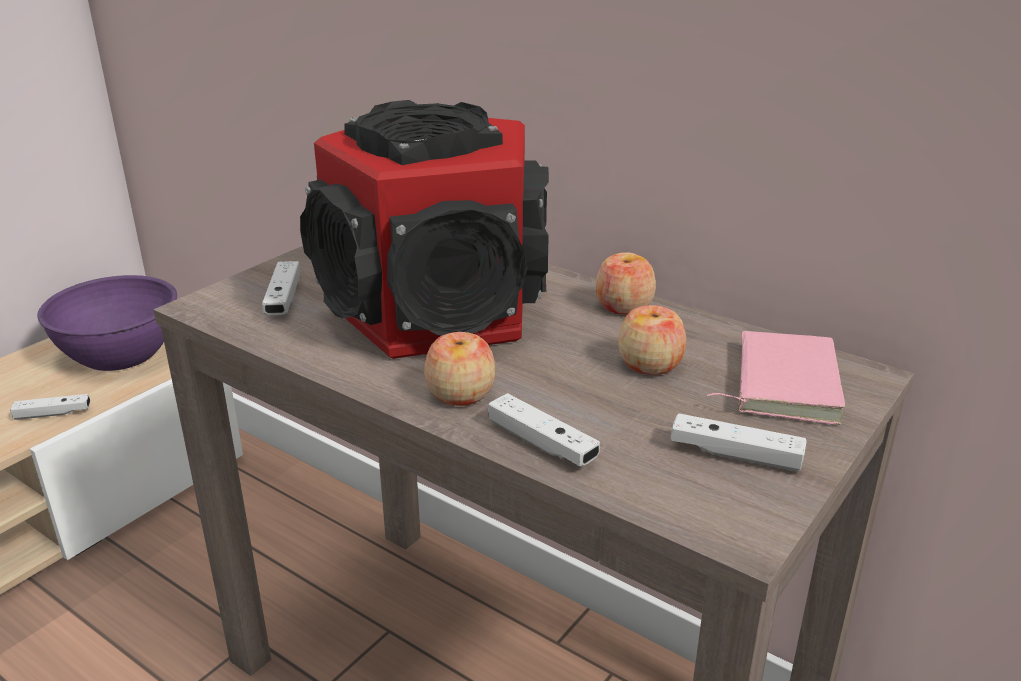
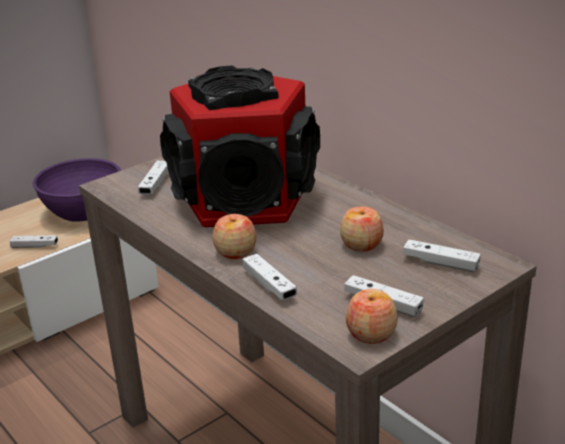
camera: 15 degrees right, 0 degrees up
apple [596,252,656,315] -> apple moved to [346,289,398,344]
pink book [707,331,845,425] -> white game controller [403,239,481,273]

